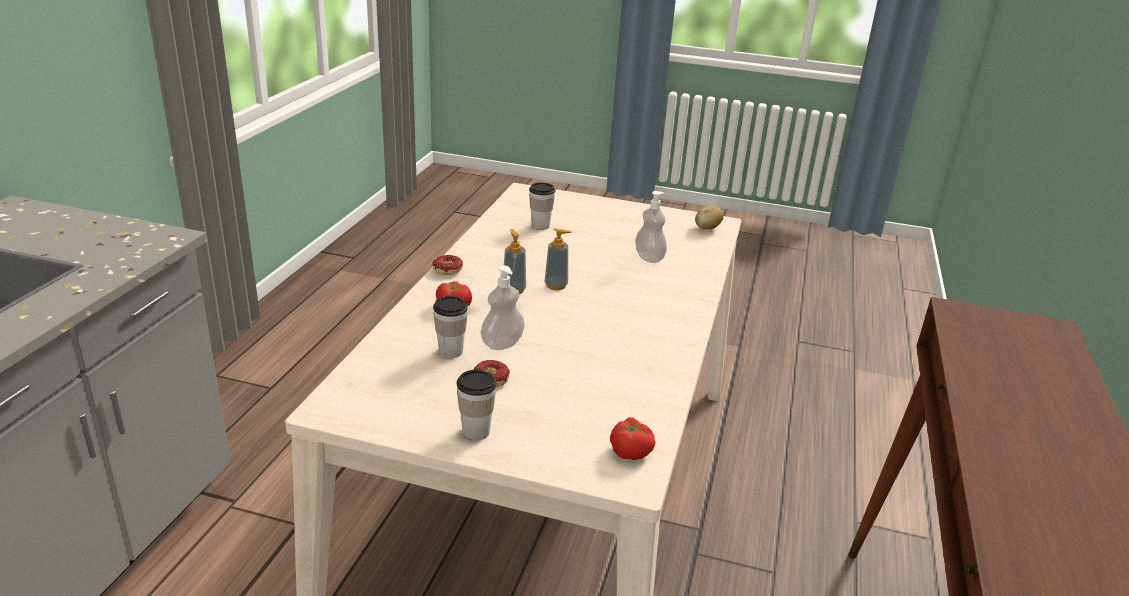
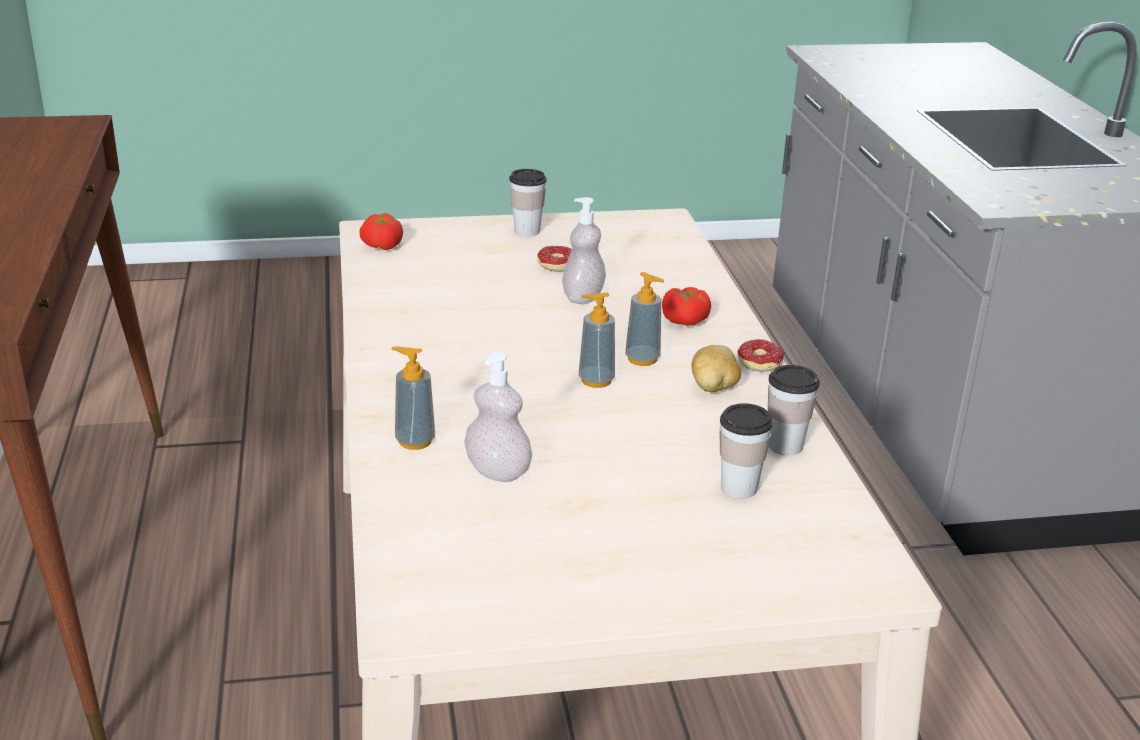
camera: 155 degrees right, 0 degrees up
cup [433,296,468,358] -> cup moved to [768,365,820,455]
potato [695,206,724,230] -> potato moved to [692,345,741,392]
none -> soap dispenser [391,346,435,450]

